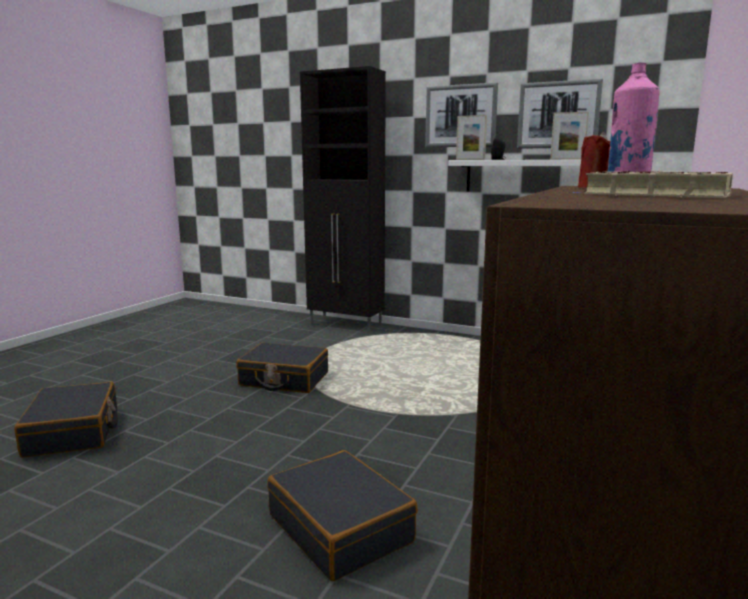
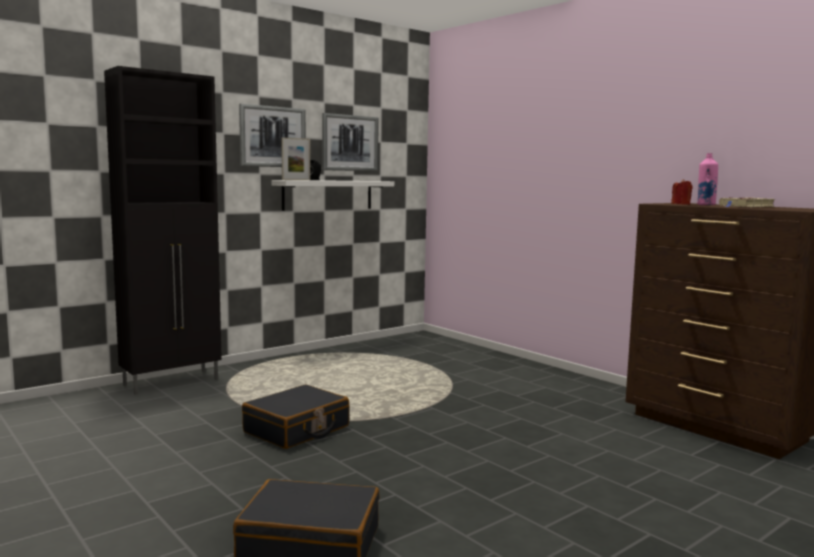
camera: 65 degrees left, 5 degrees down
black suitcase [267,450,418,581] -> none
picture frame [550,112,589,160] -> none

